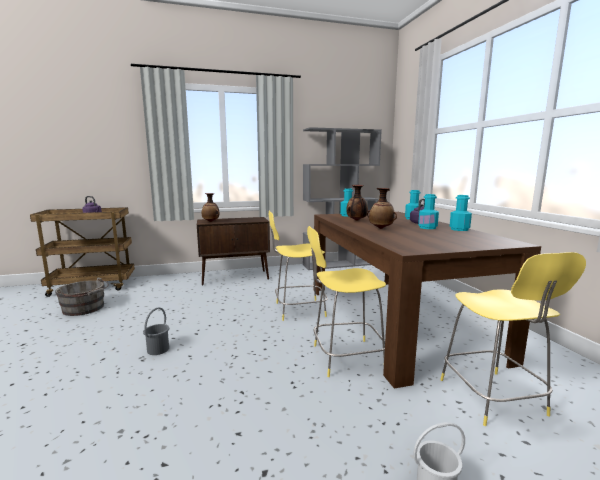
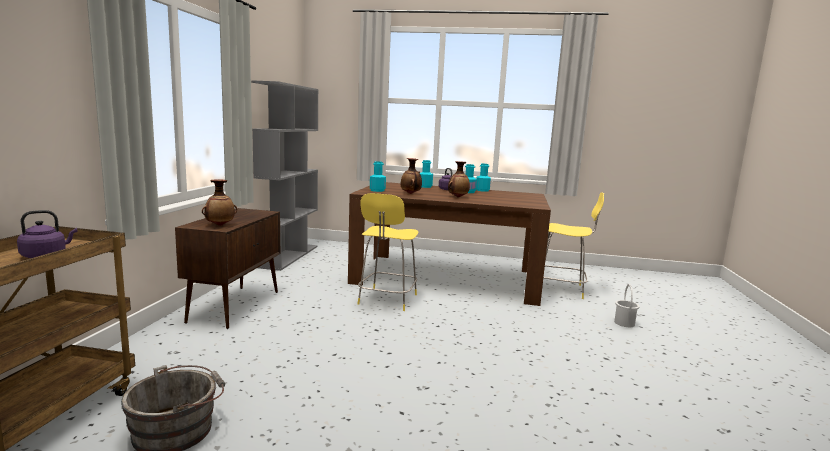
camera: 65 degrees left, 0 degrees up
grey bucket [143,307,169,355] -> none
yellow stool [307,226,386,377] -> none

